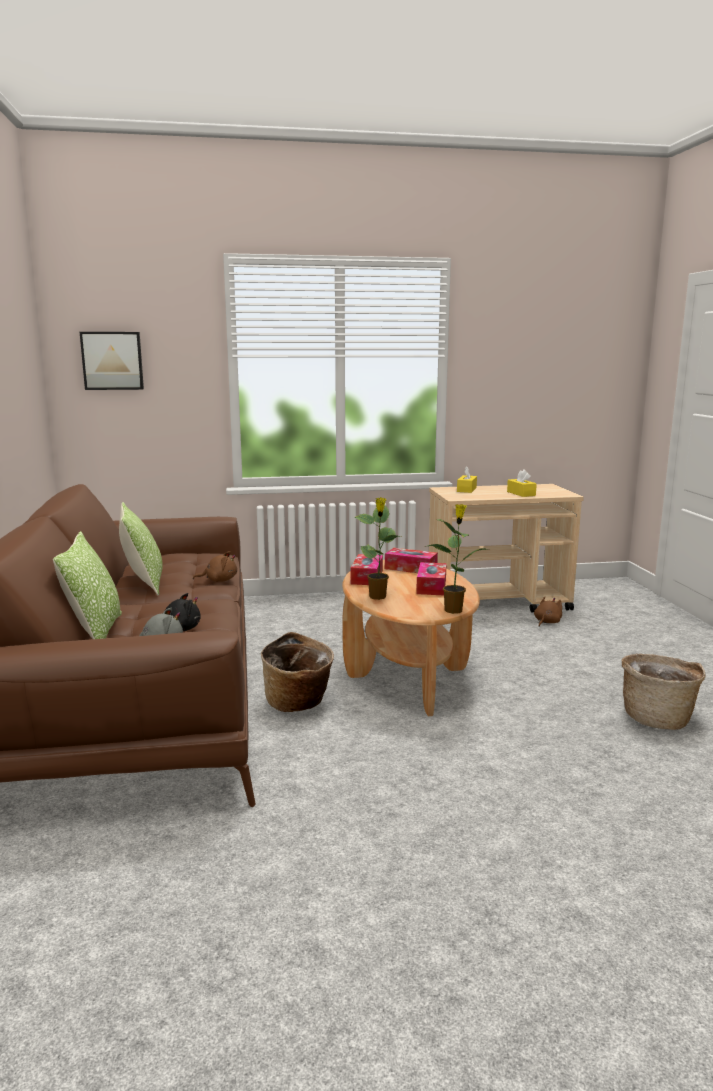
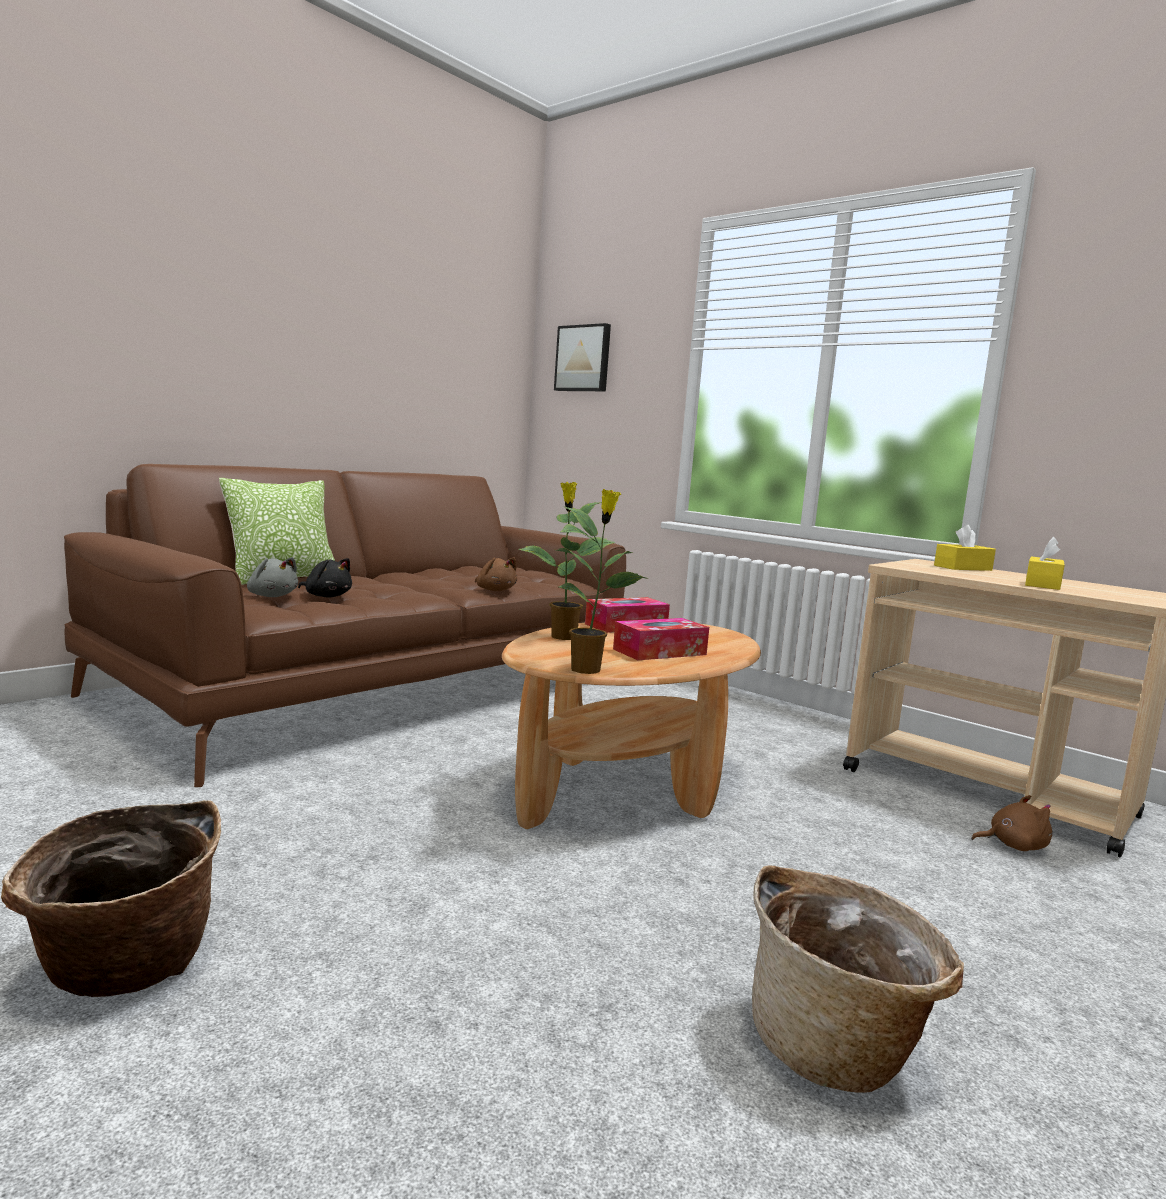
camera: 50 degrees right, 5 degrees down
pillow [119,502,163,595] -> none
basket [261,632,334,712] -> basket moved to [1,800,221,997]
tissue box [385,548,438,573] -> none

